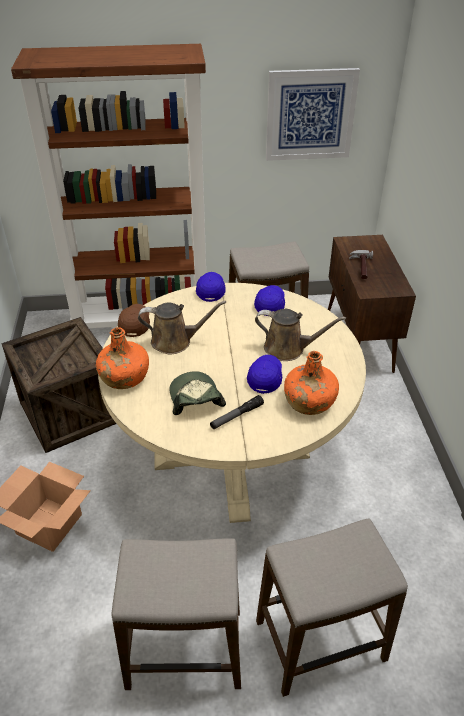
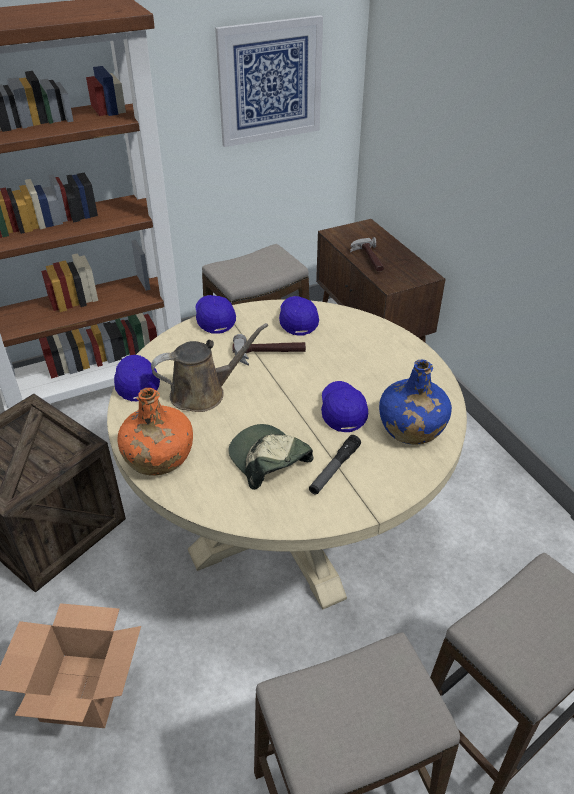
camera: 20 degrees left, 0 degrees up
brown cap [118,304,150,337] -> blue cap [114,355,160,402]
brown watering can [255,309,346,361] -> none
orange bottle [284,351,339,415] -> blue bottle [379,360,452,445]
none -> hammer [232,334,306,366]

